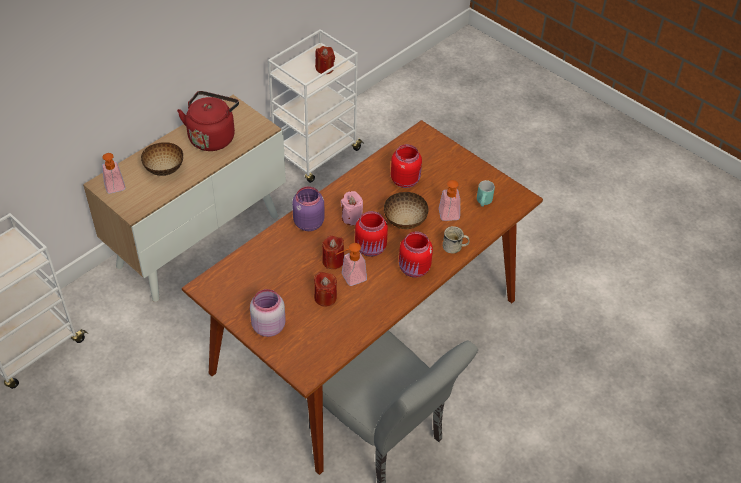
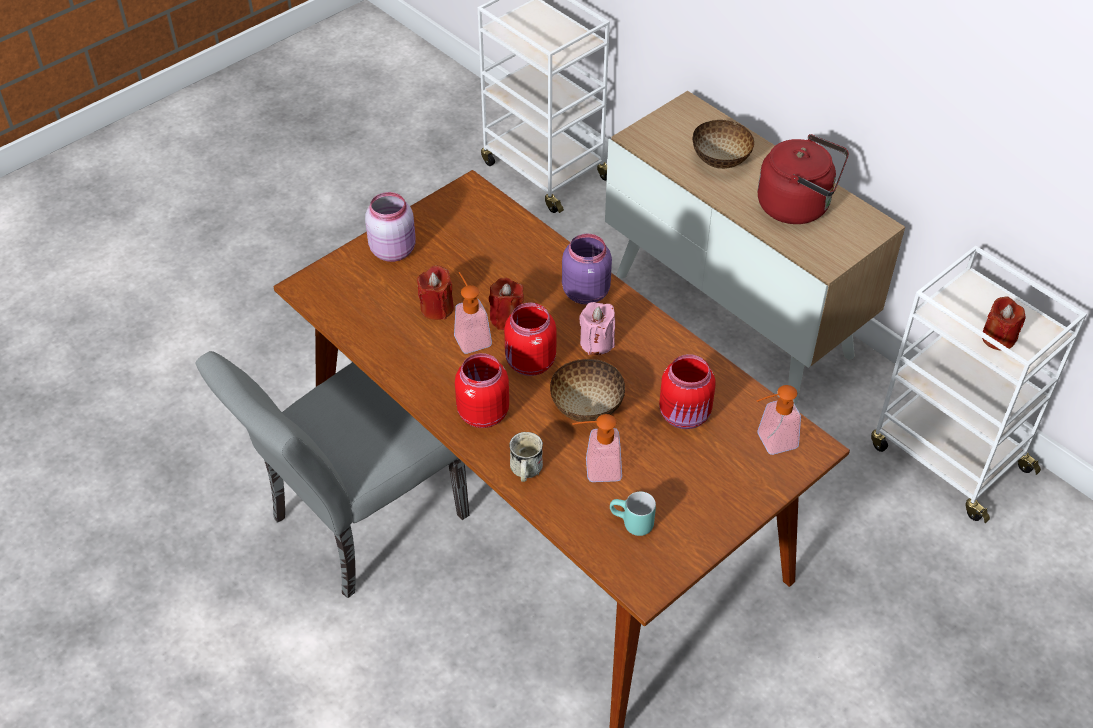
camera: 95 degrees right, 0 degrees up
soap dispenser [102,153,125,194] -> soap dispenser moved to [756,385,801,455]

